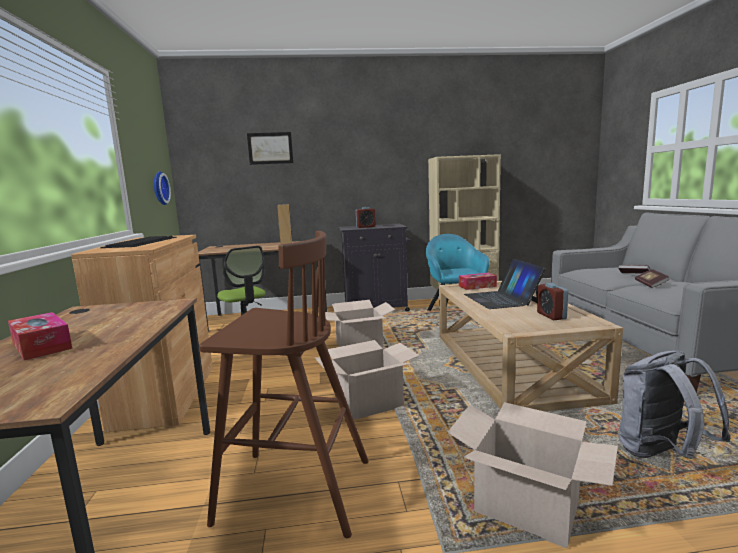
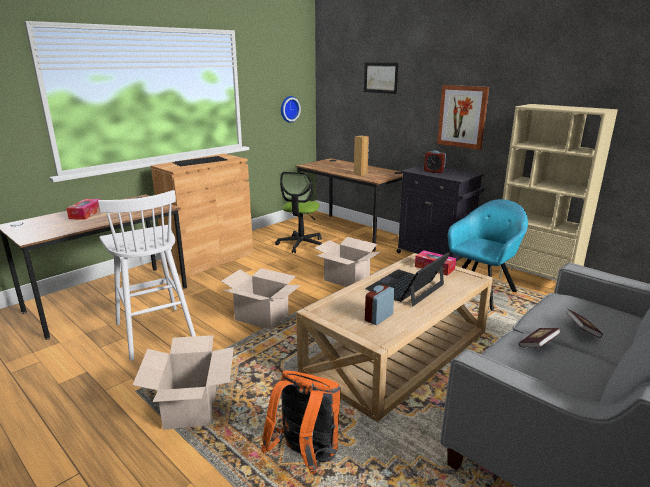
camera: 50 degrees right, 10 degrees up
brown stool [199,231,369,538] -> white stool [98,190,196,361]
grey backpack [618,351,731,459] -> orange backpack [261,370,341,474]
none -> picture [437,85,489,150]

